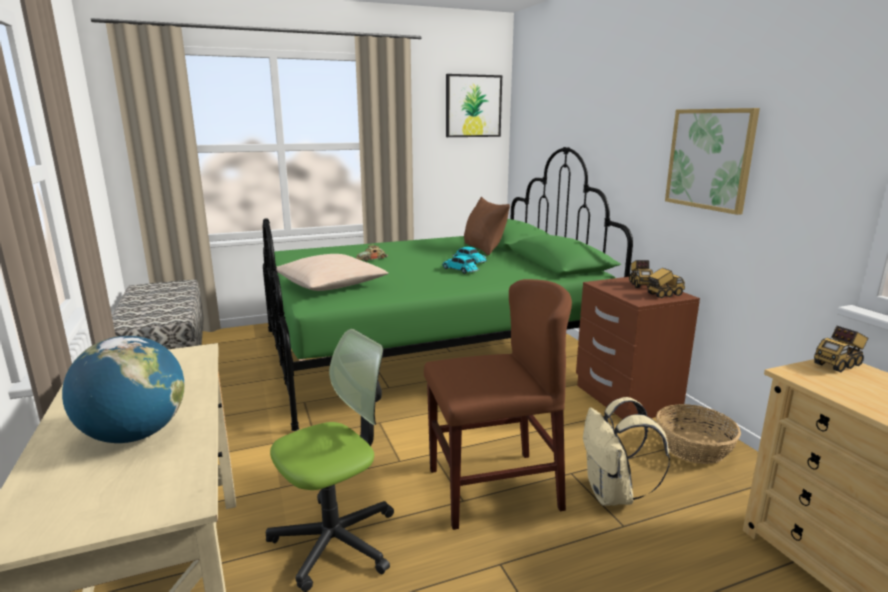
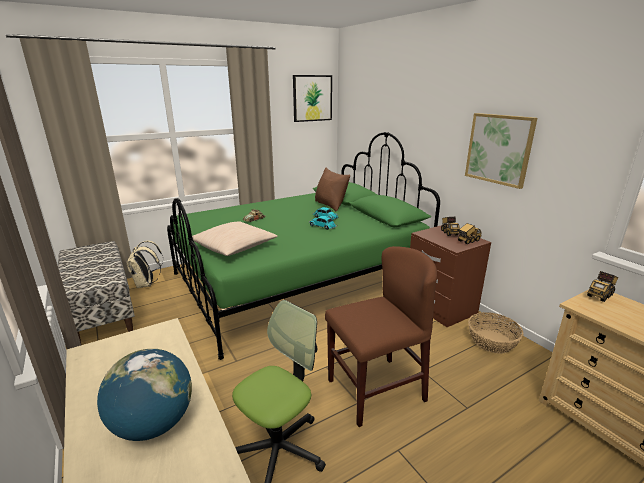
camera: 10 degrees left, 5 degrees up
beige backpack [583,397,670,506] -> beige backpack moved to [127,241,163,288]

